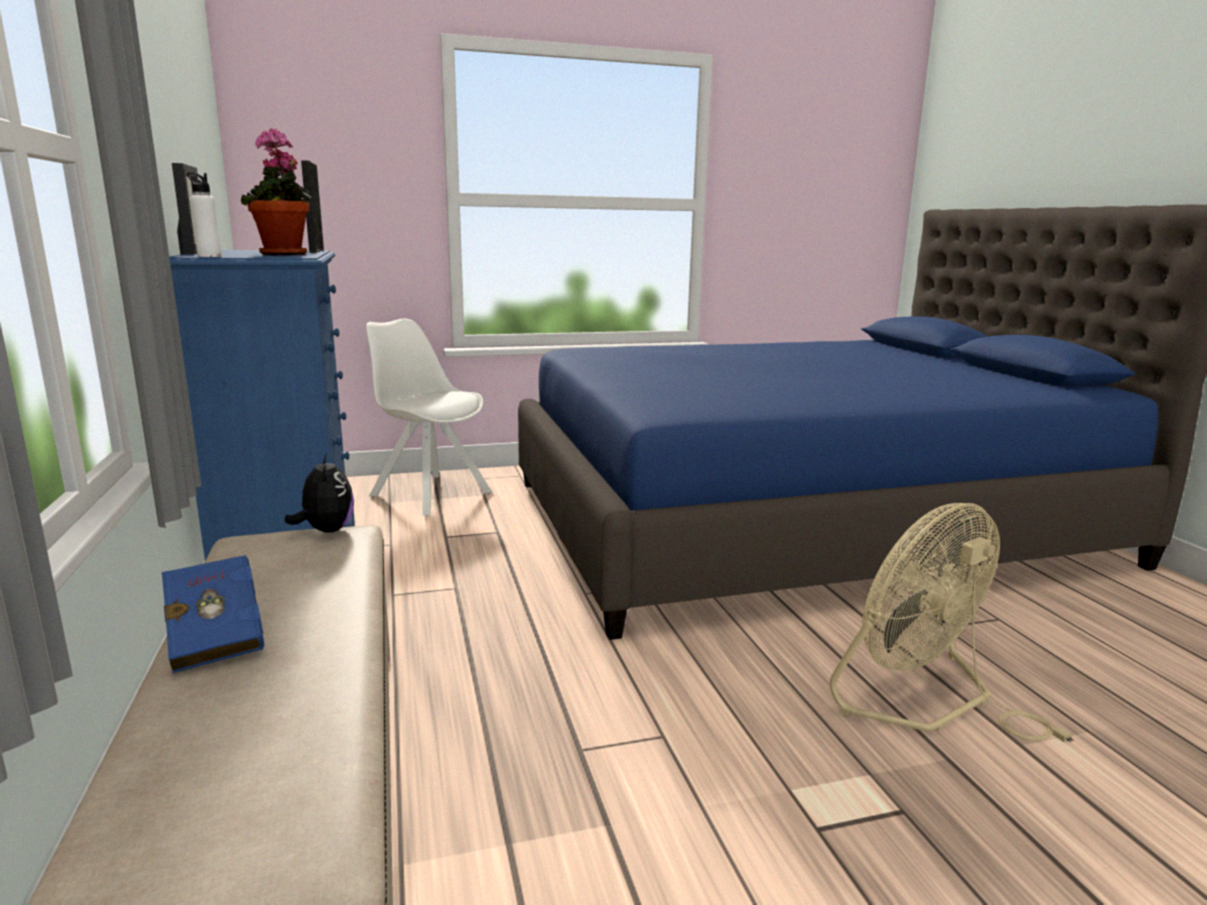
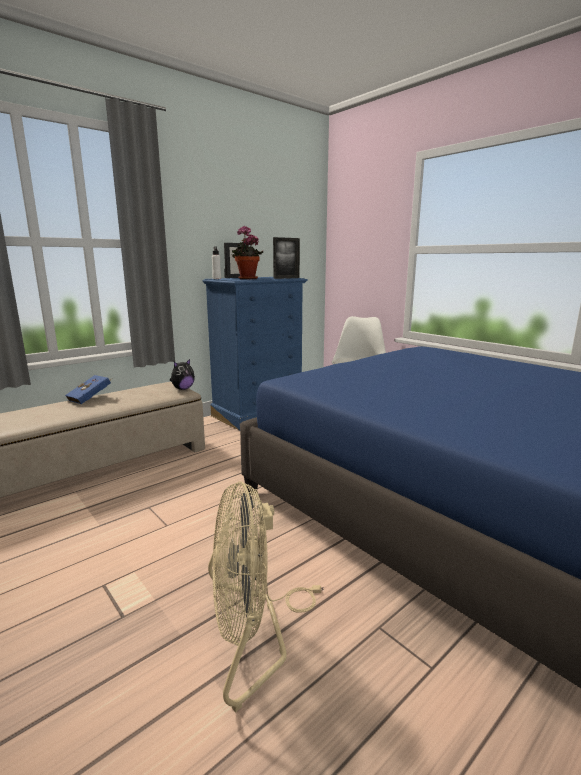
camera: 65 degrees right, 0 degrees up
beige fan [830,503,1073,742] -> beige fan turned 135 degrees counterclockwise [208,481,324,713]

